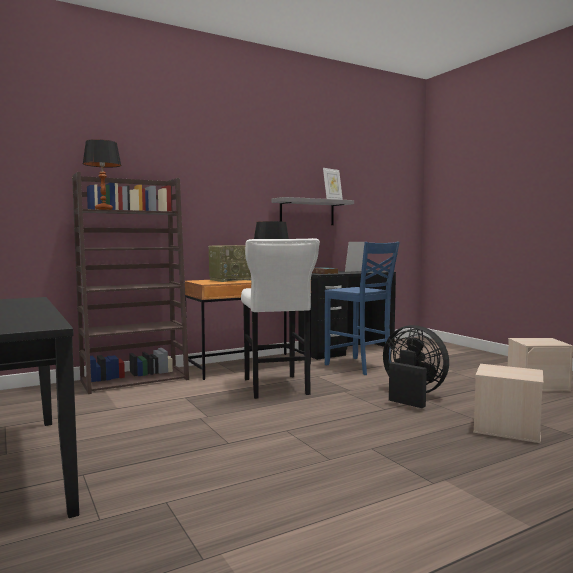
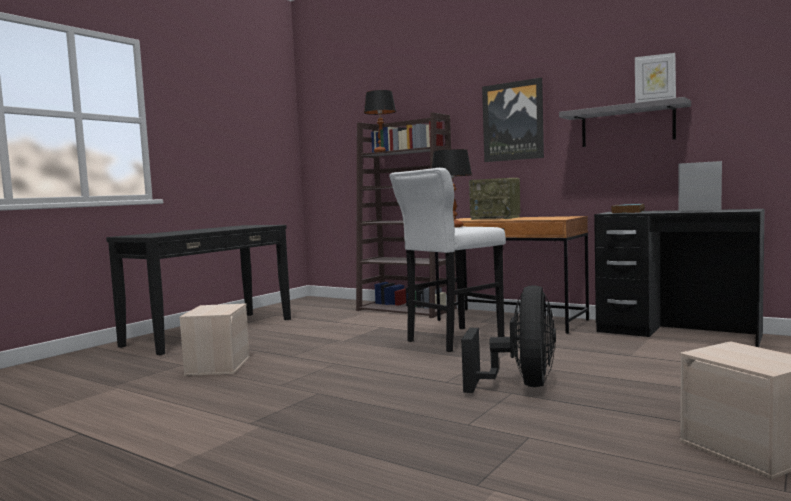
camera: 65 degrees right, 0 degrees up
blue chair [325,242,400,375] -> none
beige storage box [473,364,543,443] -> beige storage box moved to [179,303,250,376]
none -> picture [482,78,544,162]

